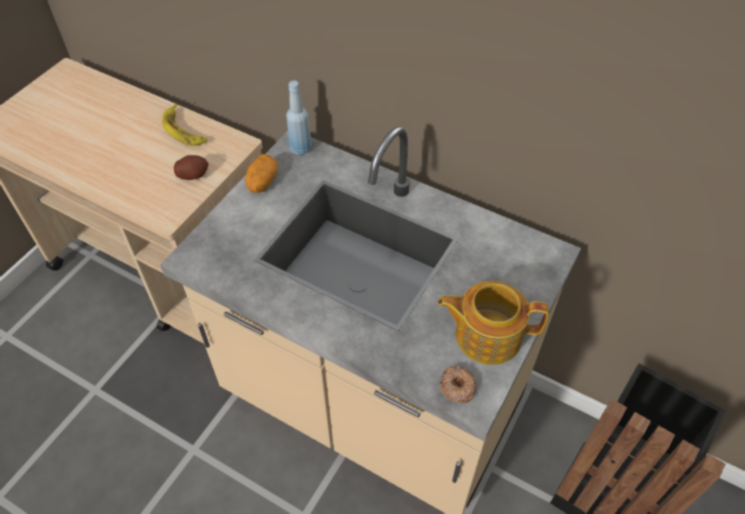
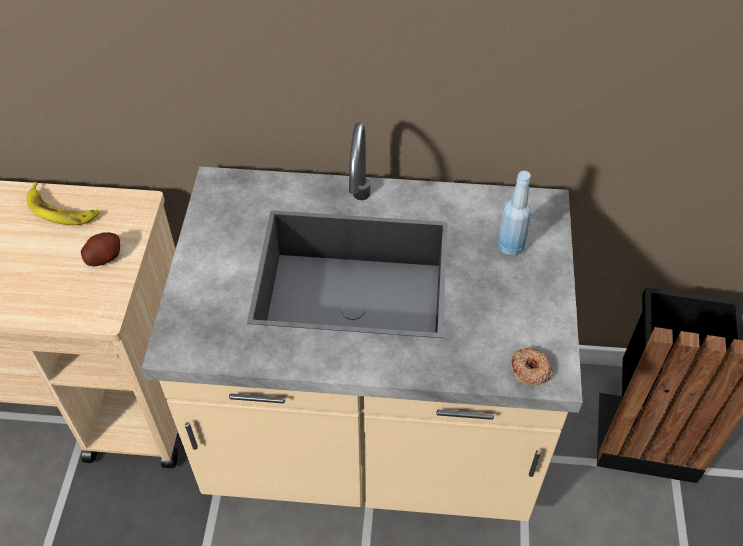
camera: 25 degrees left, 0 degrees up
potato [245,154,278,193] -> none
blue bottle [286,80,311,155] -> blue bottle moved to [497,171,531,255]
teapot [438,281,549,365] -> none

